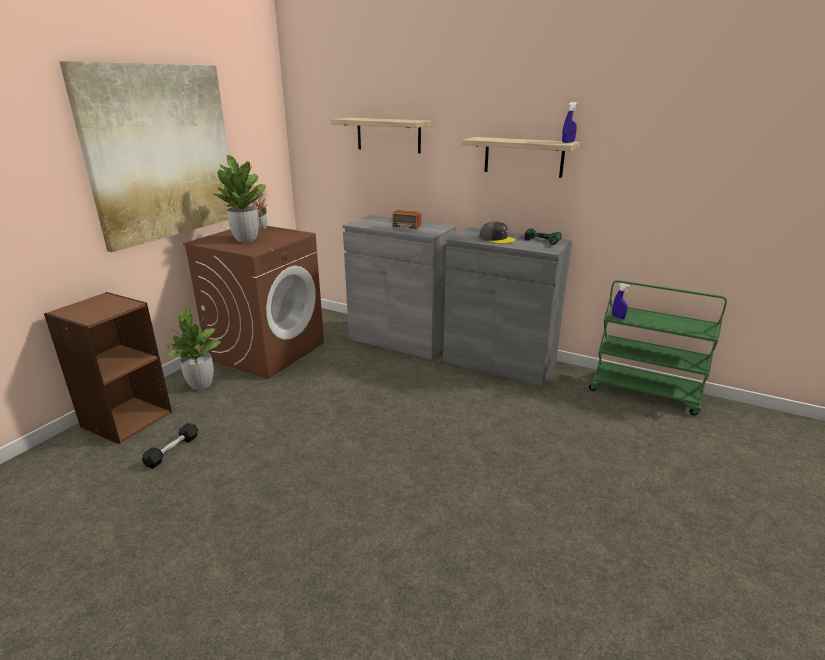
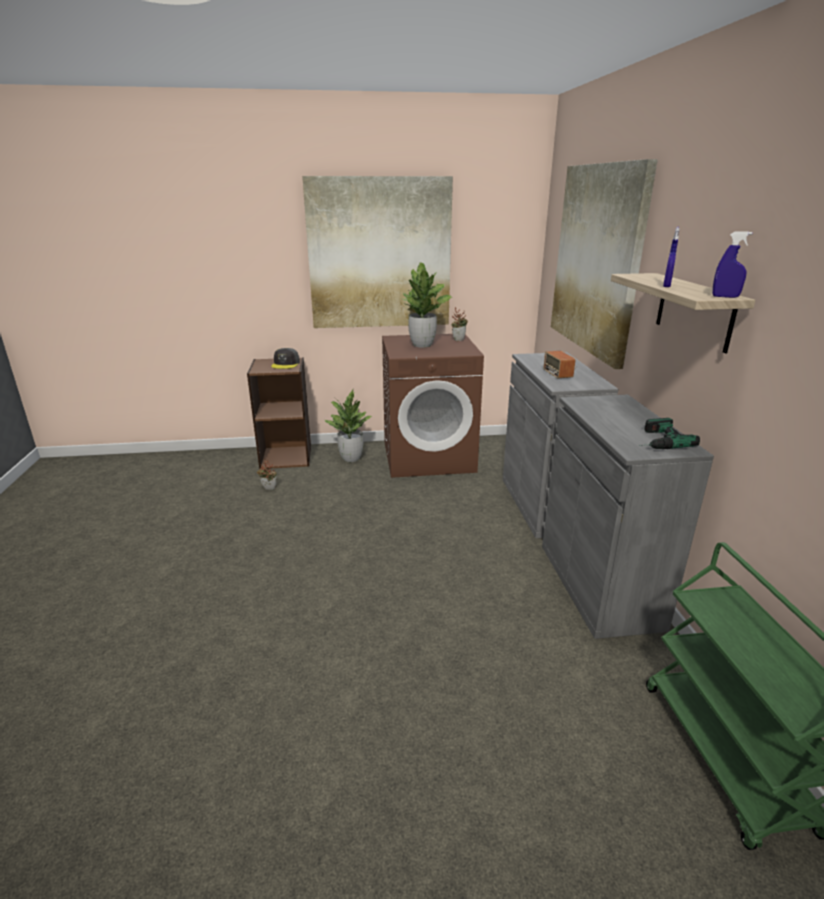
camera: 55 degrees right, 0 degrees up
black dumbbell [142,423,198,469] -> potted plant [257,459,277,490]
shelf [331,118,432,153] -> picture [551,159,658,369]
grey cap [479,221,516,244] -> grey cap moved to [271,348,300,369]
blue spray bottle [612,283,630,319] -> blue spray bottle moved to [663,227,679,287]

